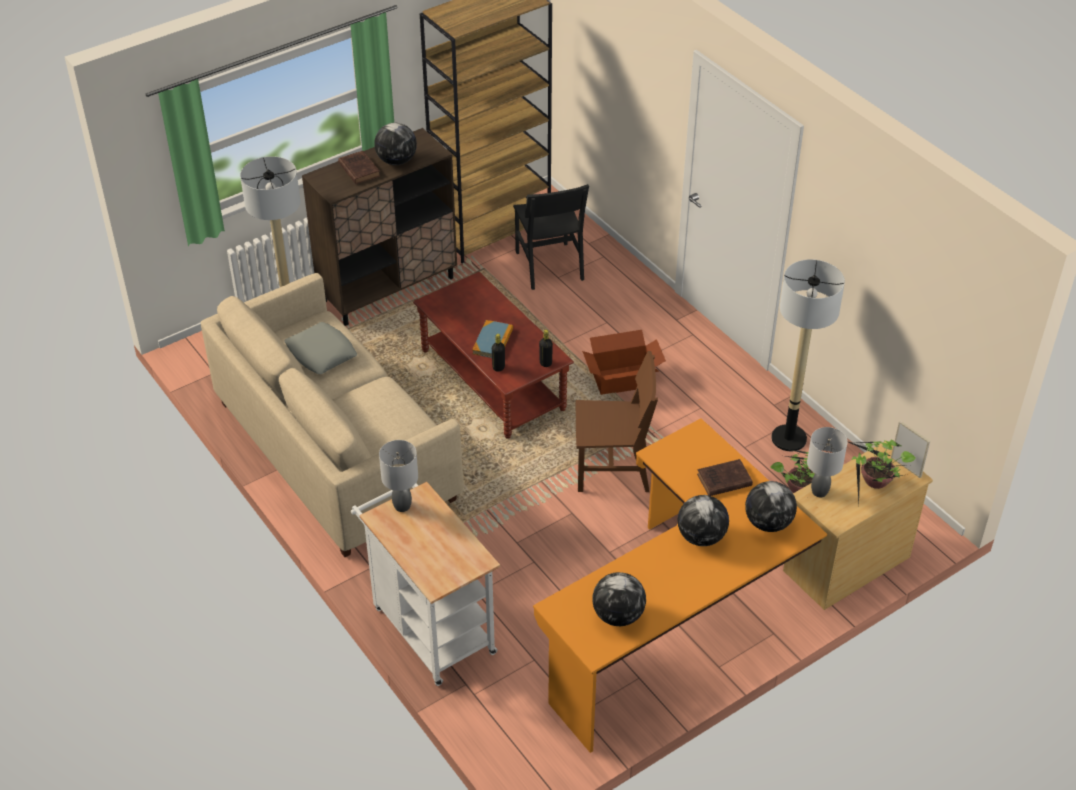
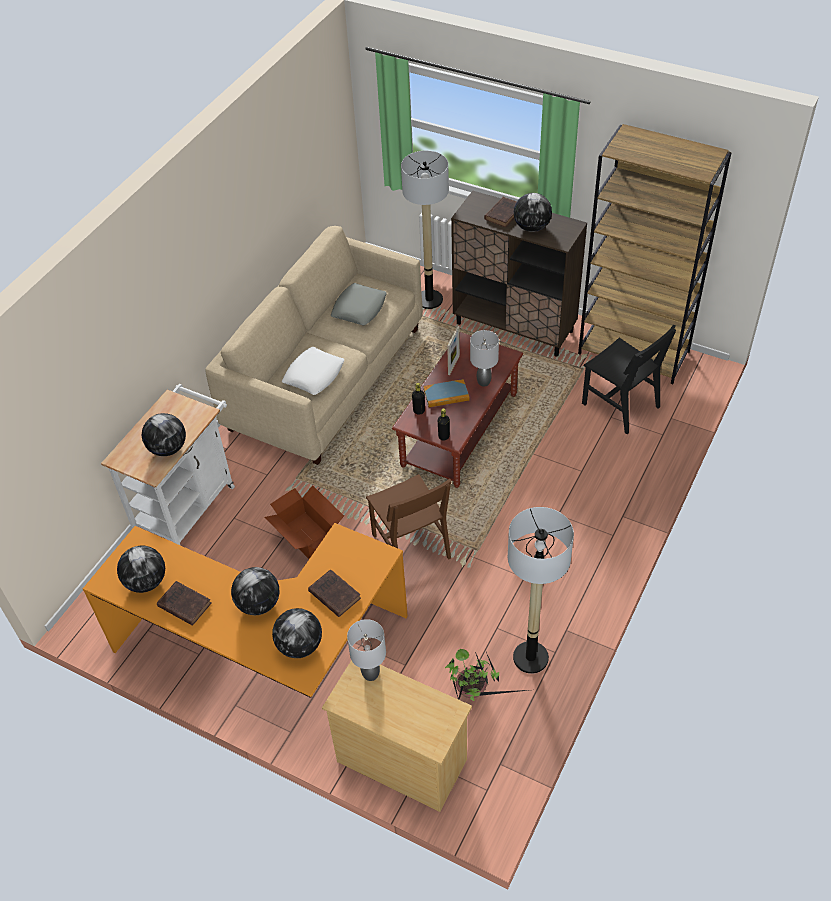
camera: 65 degrees right, 5 degrees up
grey table lamp [379,440,418,512] -> grey table lamp moved to [470,330,499,387]
black chair [513,184,589,290] -> black chair turned 90 degrees counterclockwise [582,324,676,434]
cardboard box [582,330,666,395] -> cardboard box moved to [265,485,344,559]
potted plant [848,440,916,503] -> none
picture frame [891,421,930,478] -> picture frame moved to [447,326,460,375]
none -> globe [142,413,186,456]
none -> brown book [157,581,211,626]
none -> white pillow [282,347,344,395]

